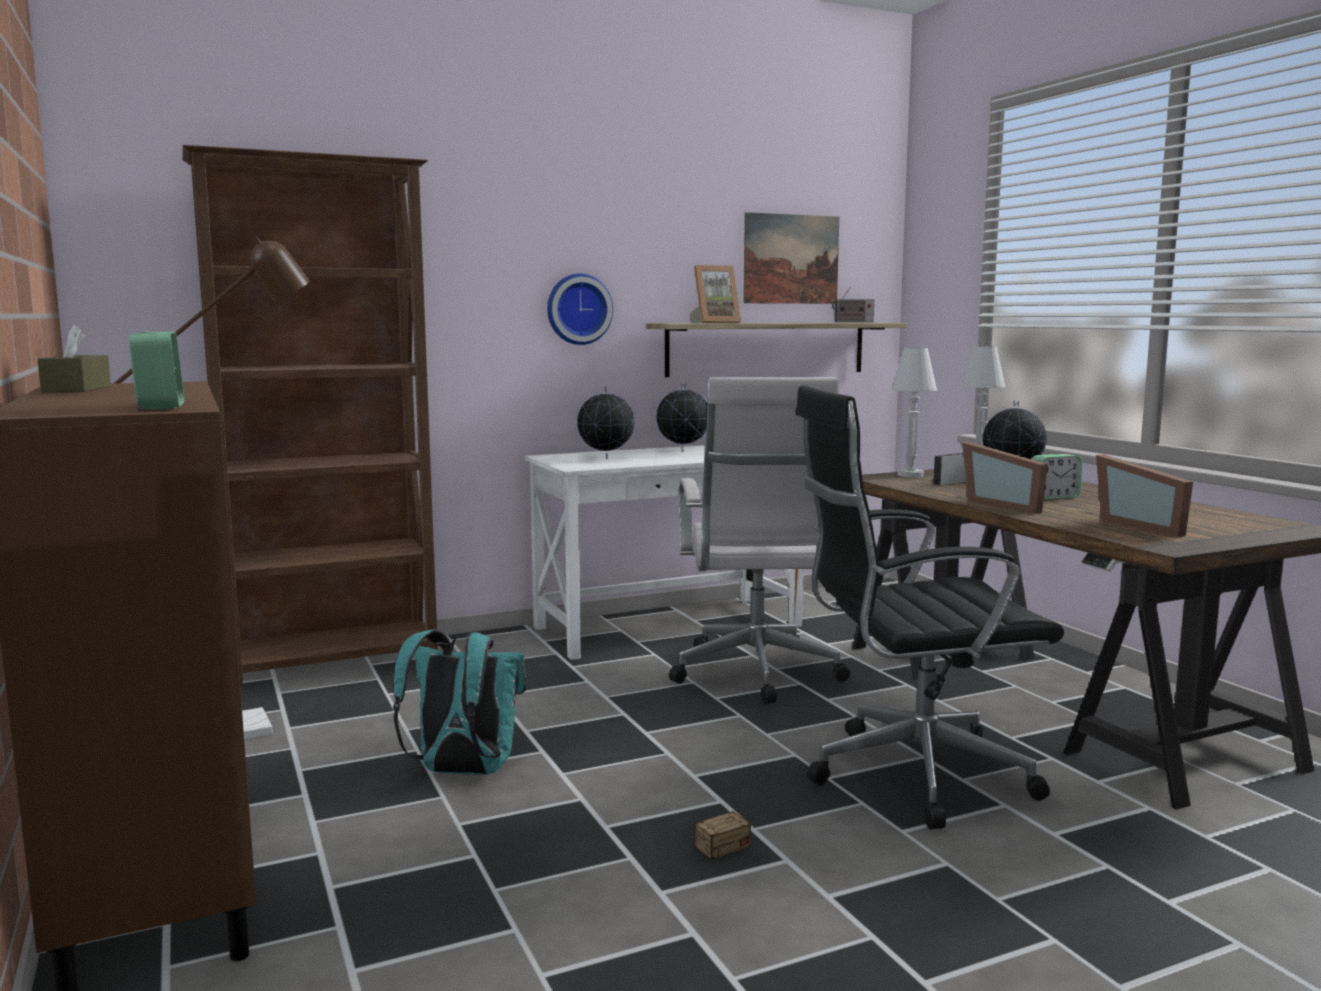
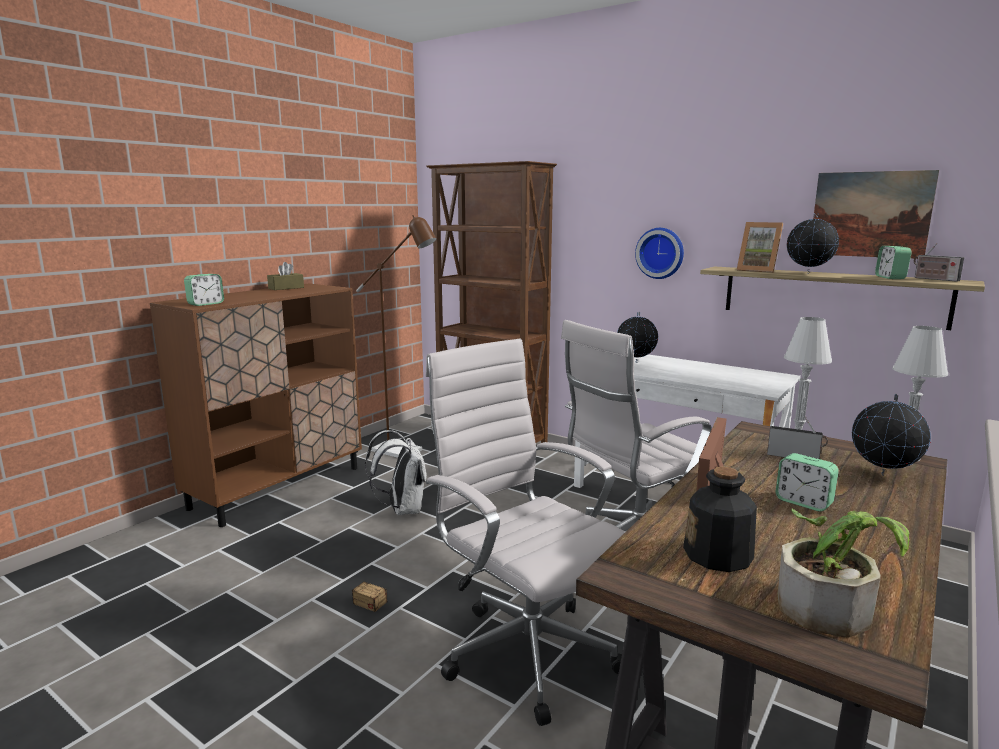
camera: 60 degrees right, 5 degrees up
turquoise backpack [393,629,526,775] -> white backpack [365,430,427,515]
globe [656,383,707,452] -> globe moved to [787,213,839,274]
black office chair [795,385,1064,830] -> white office chair [426,338,625,726]
picture frame [1096,454,1193,537] -> bottle [683,467,757,572]
none -> potted plant [778,509,910,638]
none -> alarm clock [875,246,911,279]

